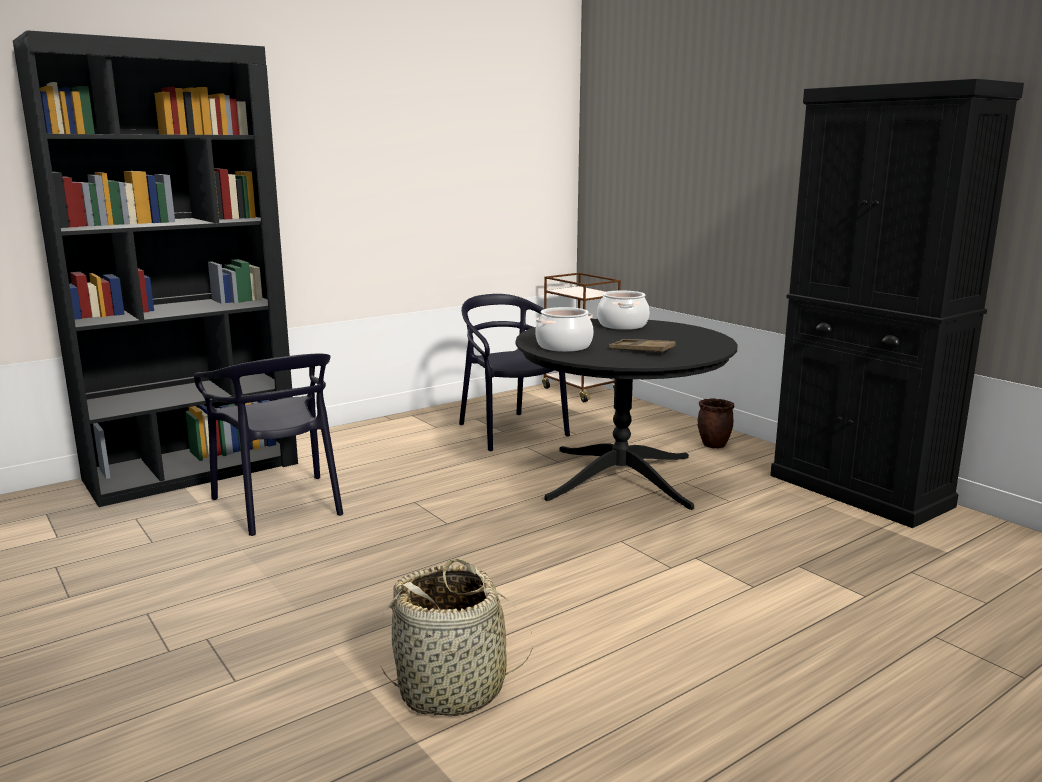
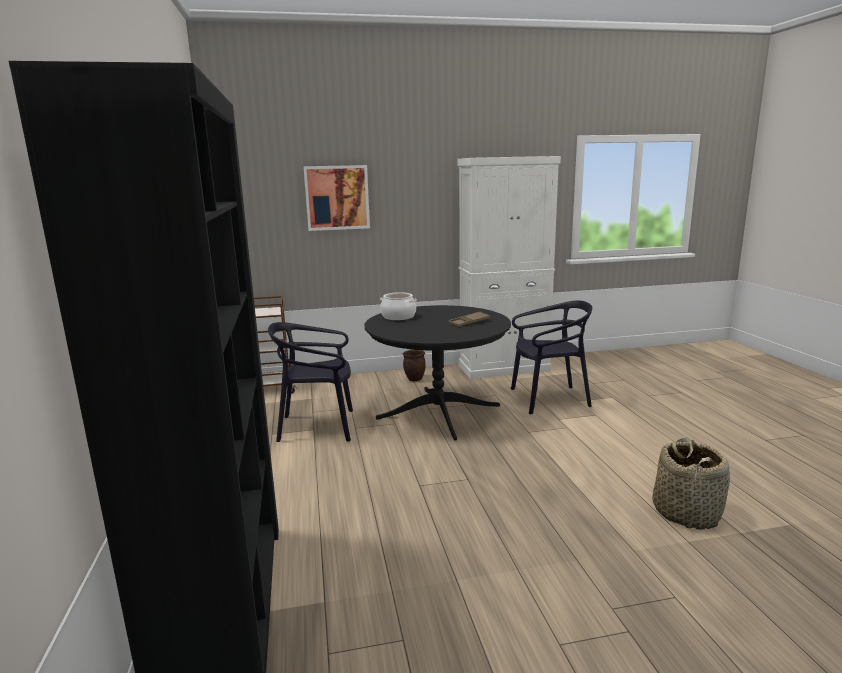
camera: 65 degrees left, 0 degrees up
black chair [194,353,343,536] -> black chair moved to [511,301,592,414]
cooking pot [535,307,593,352] -> none
black cabinet [770,79,1024,528] -> white cabinet [457,156,561,379]
none -> picture [303,165,370,231]

